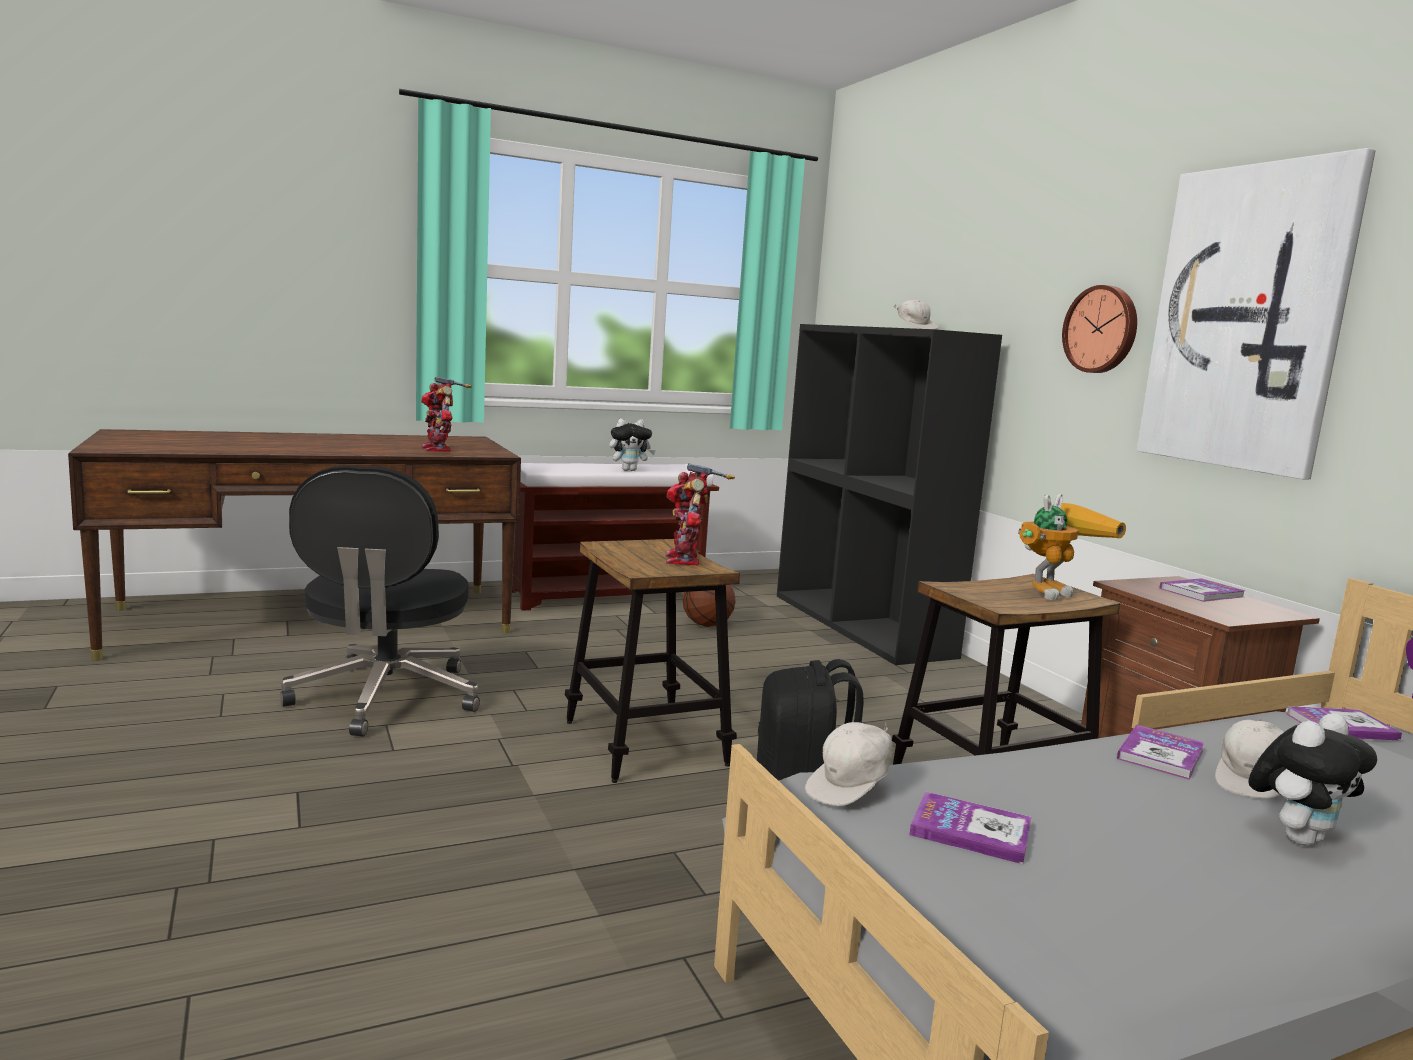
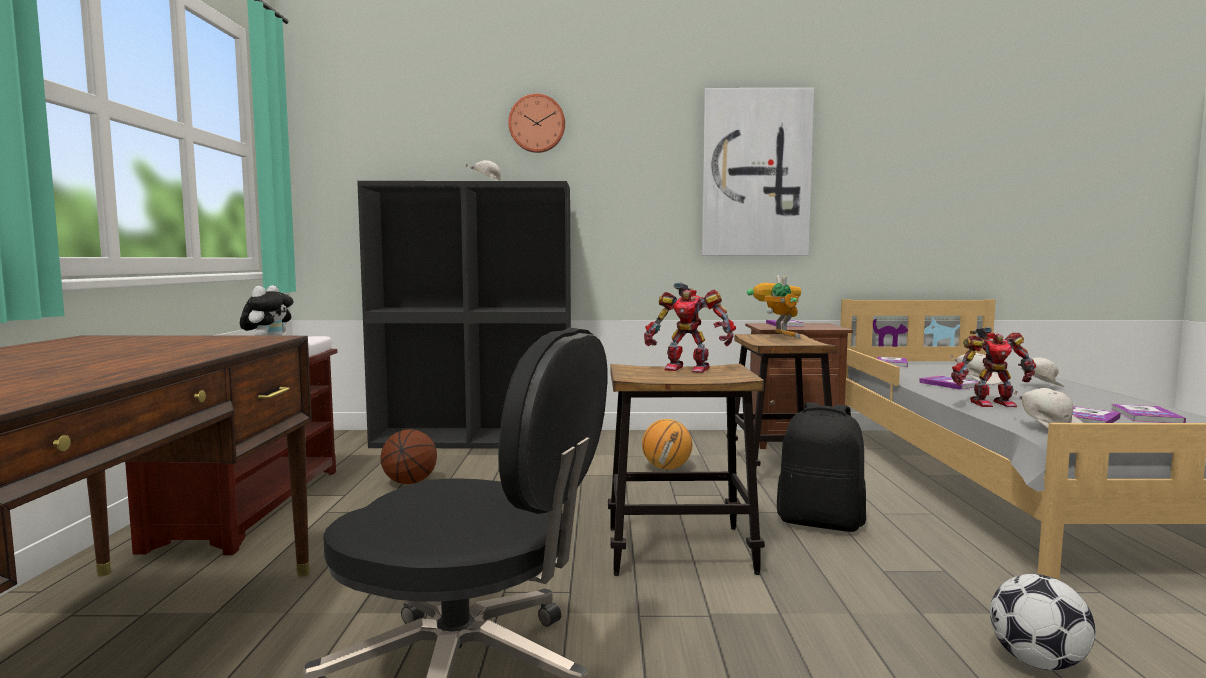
camera: 65 degrees left, 5 degrees down
toy robot [421,377,472,452] -> toy robot moved to [951,327,1036,407]
wall clock [1062,285,1137,373] -> wall clock moved to [508,94,565,153]
plush toy [1249,713,1377,846] -> white cap [1021,357,1065,387]
none -> basketball [642,419,692,470]
none -> football [990,574,1095,670]
none -> book [1111,404,1186,423]

